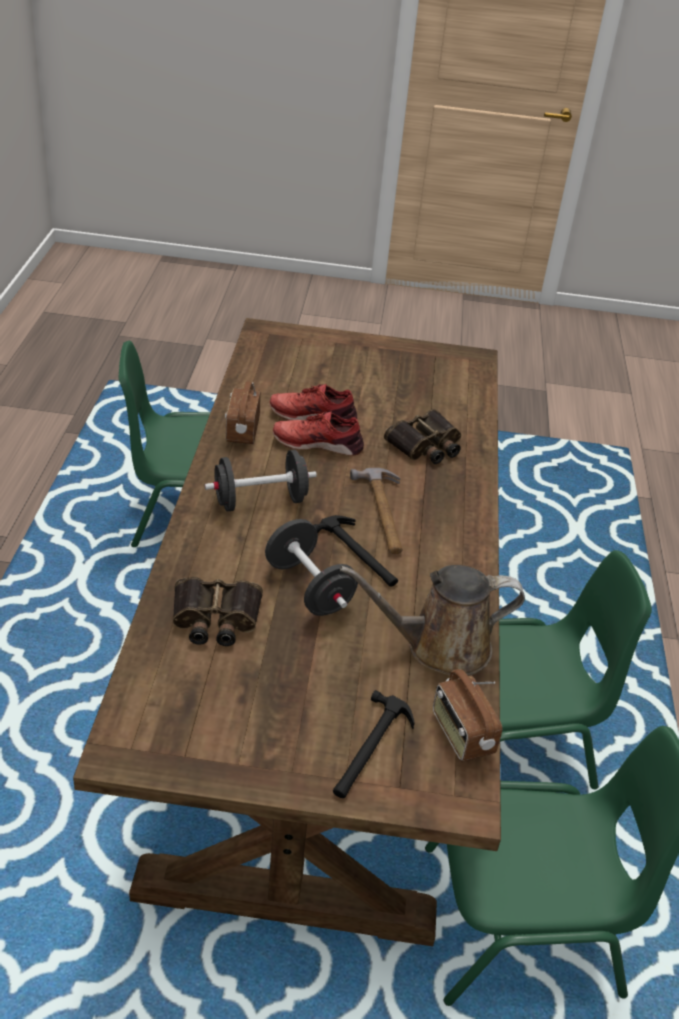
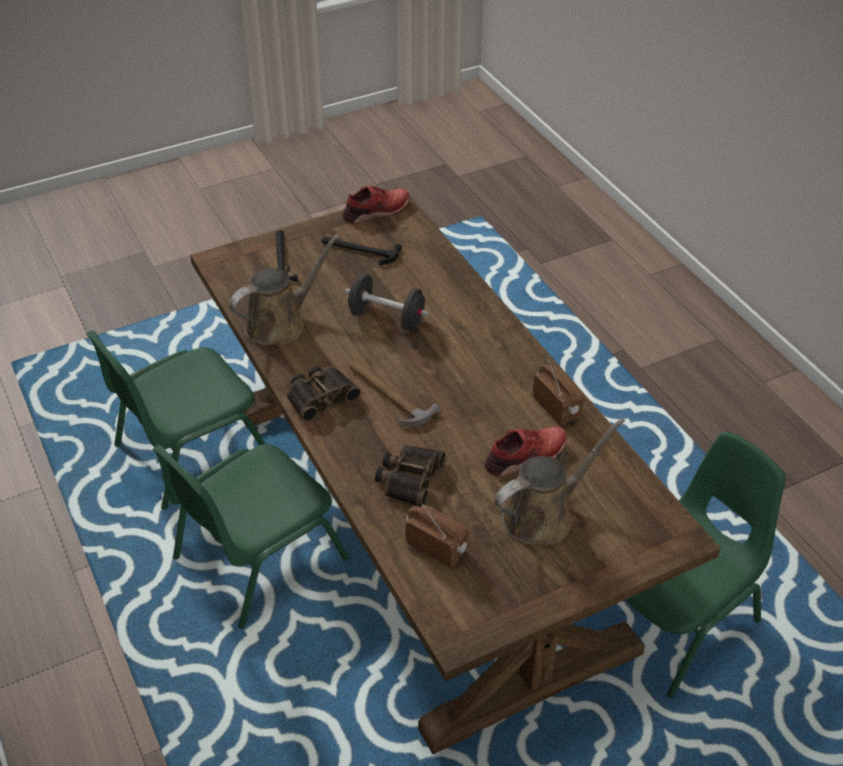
camera: 150 degrees right, 5 degrees up
binoculars [173,577,263,646] -> binoculars moved to [286,366,361,422]
black dumbbell [205,450,317,511] -> none
red shoe [273,411,364,456] -> red shoe moved to [342,185,410,224]
hammer [313,515,398,587] -> hammer moved to [322,237,402,265]
radio [433,669,502,762] -> radio moved to [405,505,469,567]
none -> brown watering can [494,418,625,545]

